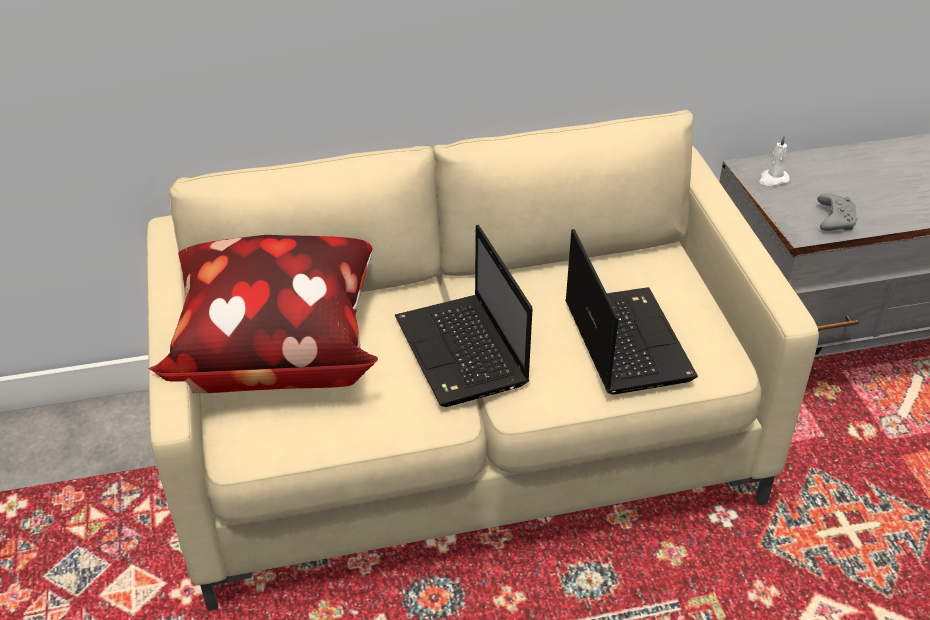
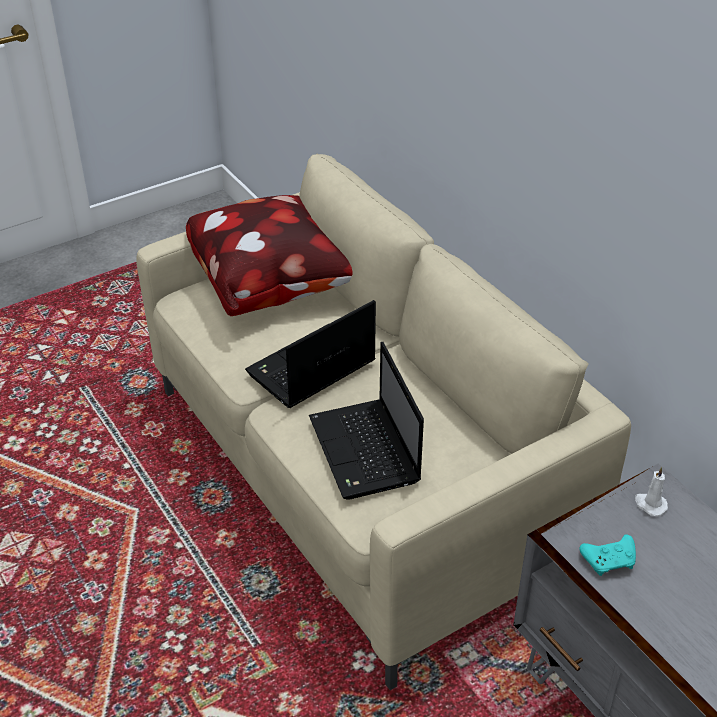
camera: 70 degrees right, 0 degrees up
laptop [565,229,698,394] -> laptop turned 105 degrees clockwise [309,342,424,500]
grey game controller [817,193,857,231] -> turquoise game controller [579,534,636,576]

